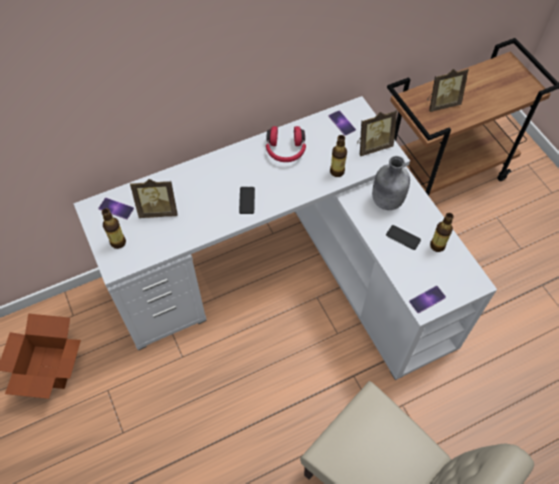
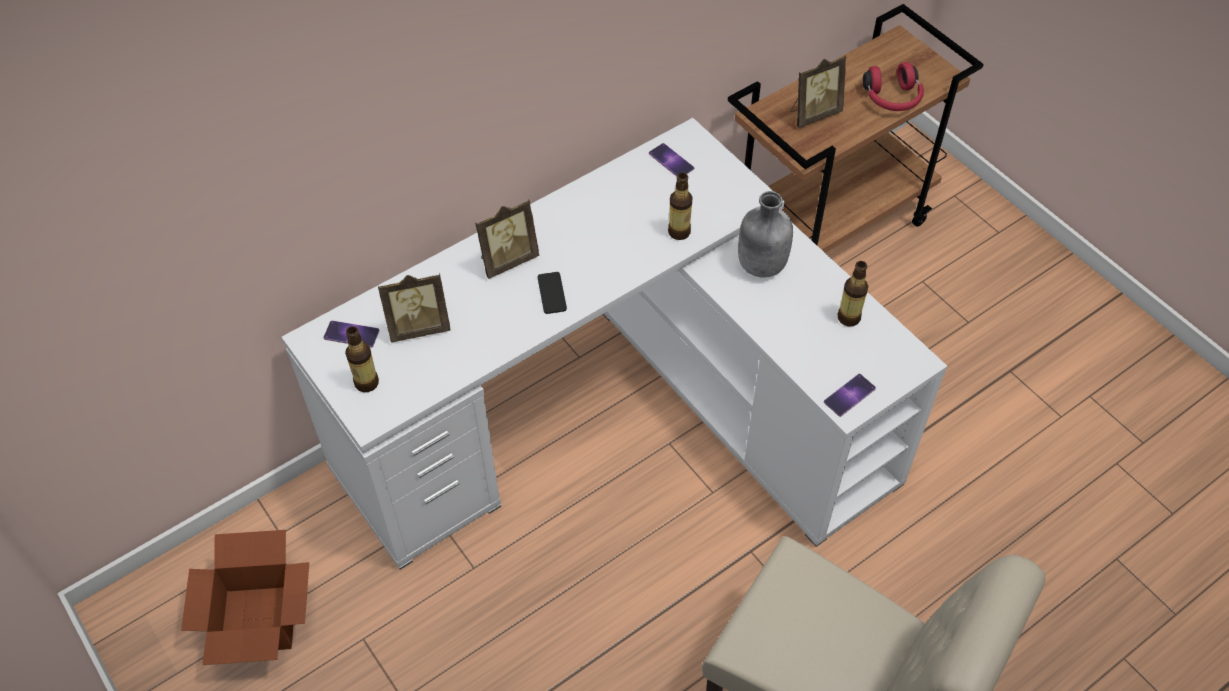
camera: 10 degrees left, 5 degrees down
red headphones [266,126,306,162] -> red headphones moved to [863,62,924,111]
picture frame [357,110,397,156] -> picture frame moved to [475,199,539,279]
phone [386,225,421,250] -> none

